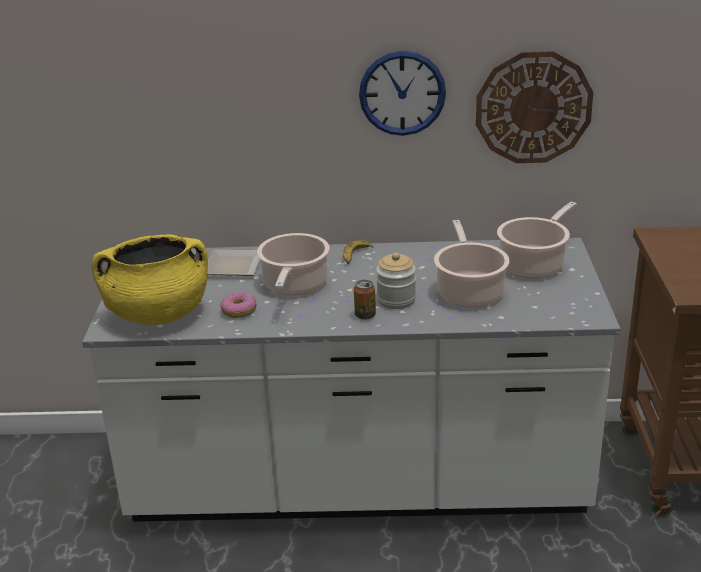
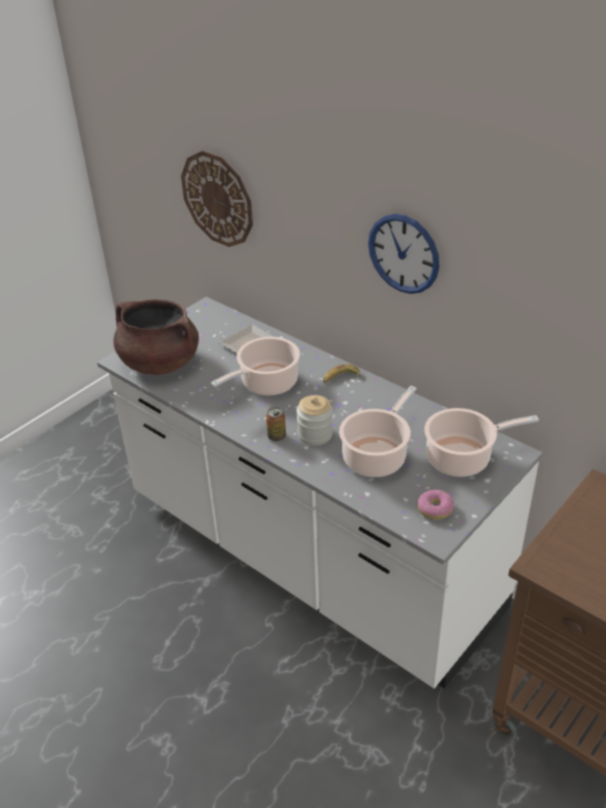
camera: 40 degrees right, 10 degrees up
yellow cooking pot [92,234,208,325] -> brown cooking pot [114,299,199,375]
donut [220,292,256,318] -> donut moved to [417,489,454,520]
wall clock [476,51,593,163] -> wall clock moved to [181,151,253,247]

